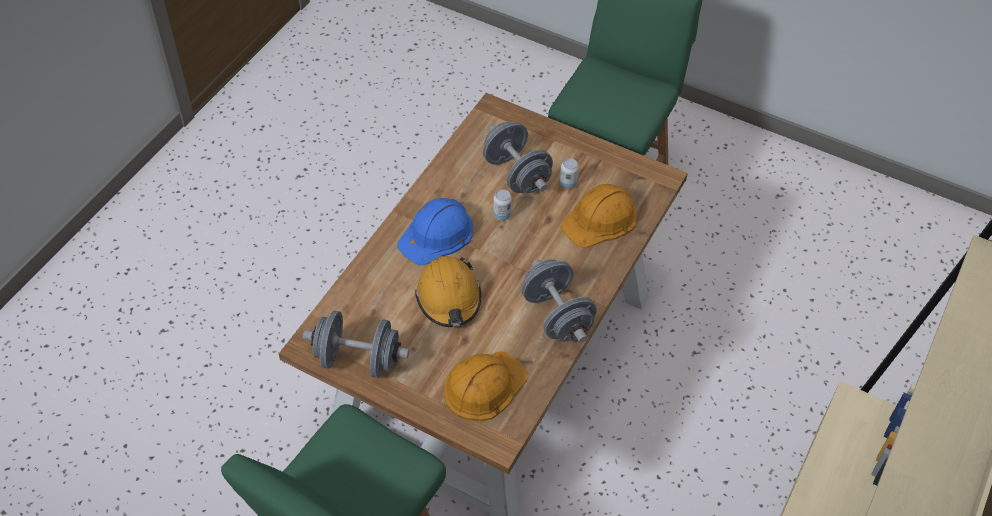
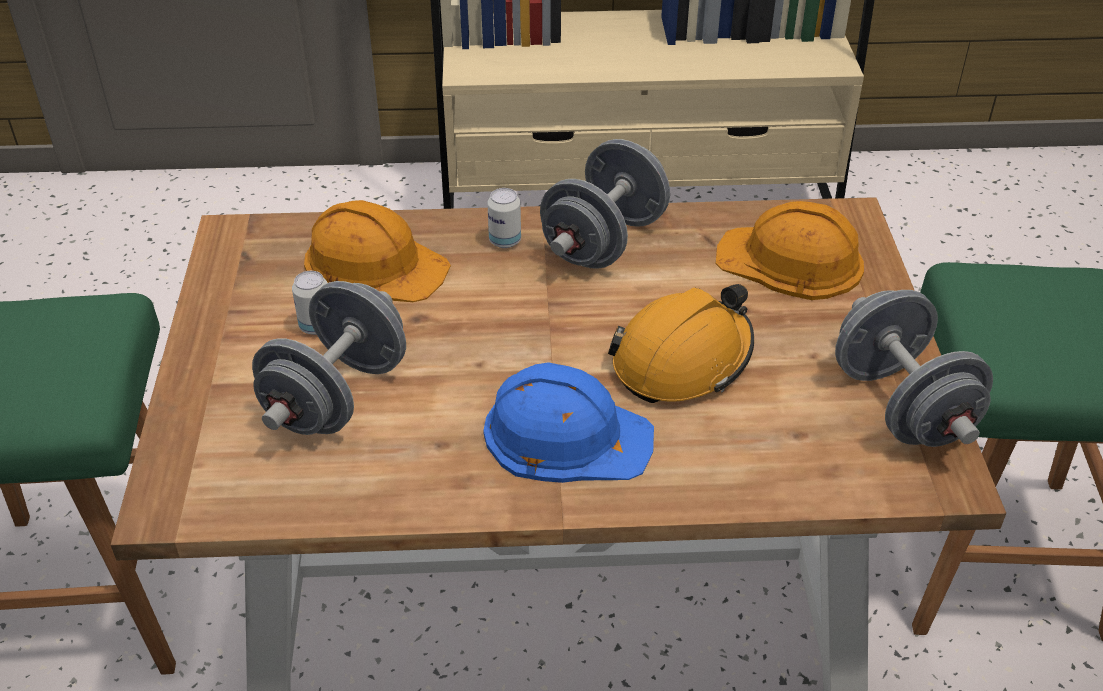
camera: 120 degrees left, 10 degrees down
can [493,189,512,221] -> can moved to [487,188,521,248]

